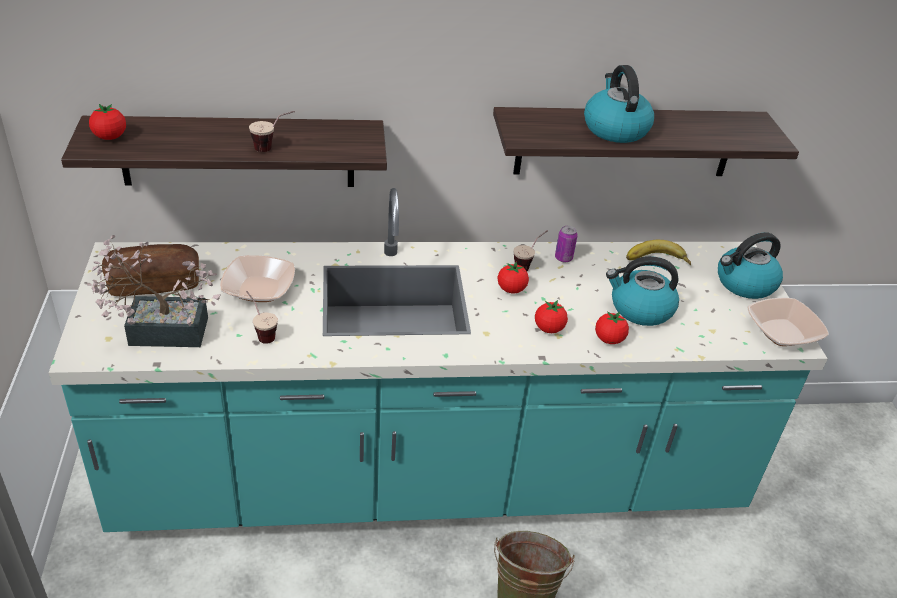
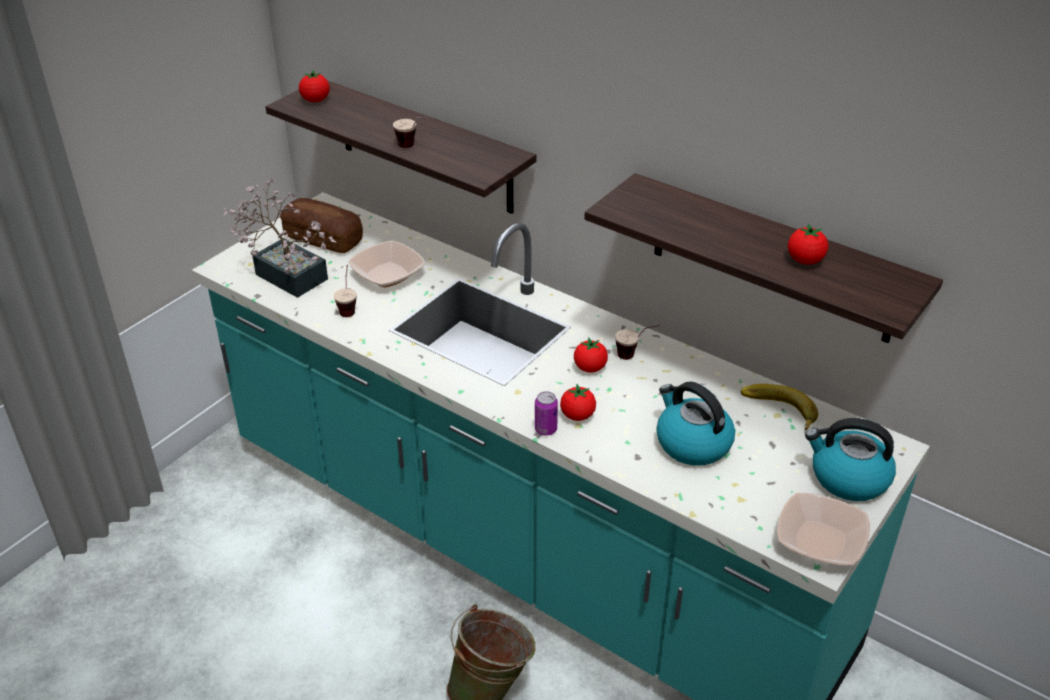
camera: 45 degrees right, 0 degrees up
can [555,226,578,262] -> can moved to [535,391,558,436]
kettle [584,65,654,143] -> none
tomato [595,312,629,344] -> tomato moved to [788,223,828,264]

